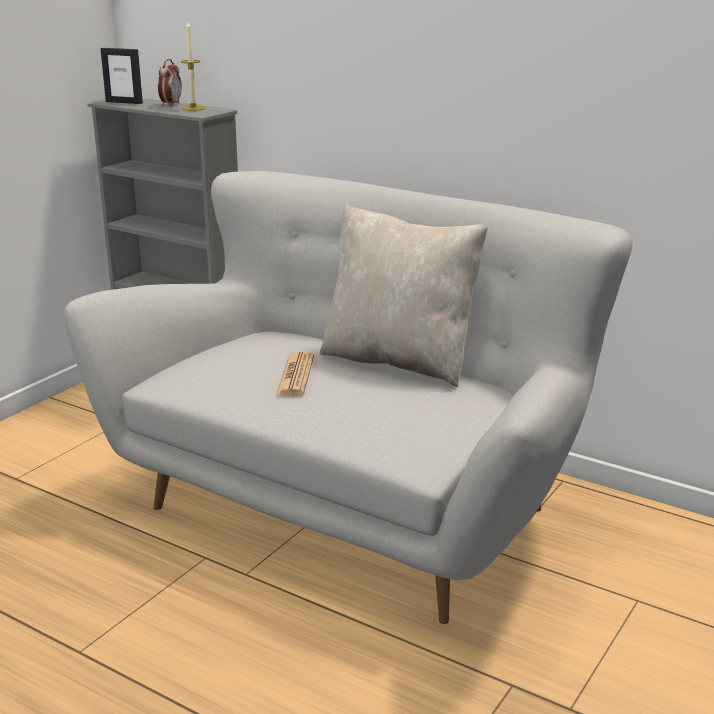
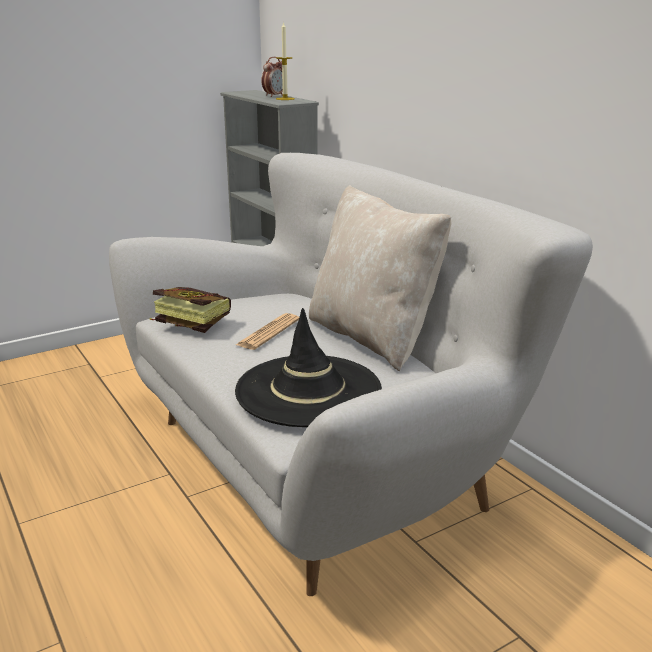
camera: 25 degrees right, 0 degrees up
picture frame [100,48,143,104] -> none
none -> book [150,287,231,333]
none -> black hat [235,308,382,427]

